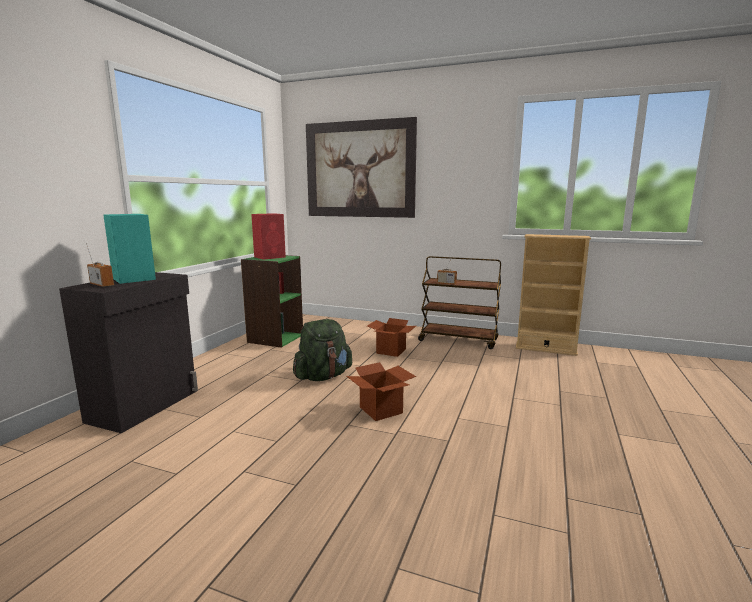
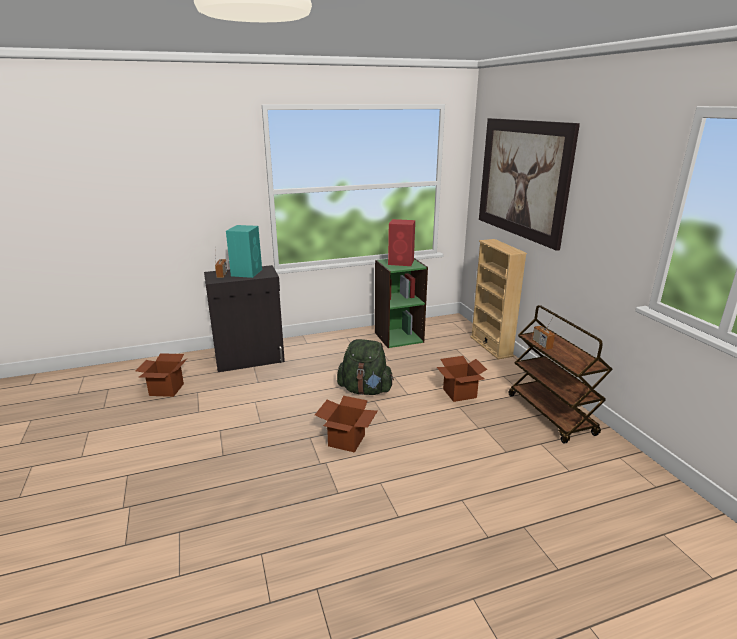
camera: 50 degrees right, 10 degrees up
beige bookcase [516,234,591,356] -> beige bookcase moved to [470,239,527,359]
none -> cardboard box [136,353,187,397]

